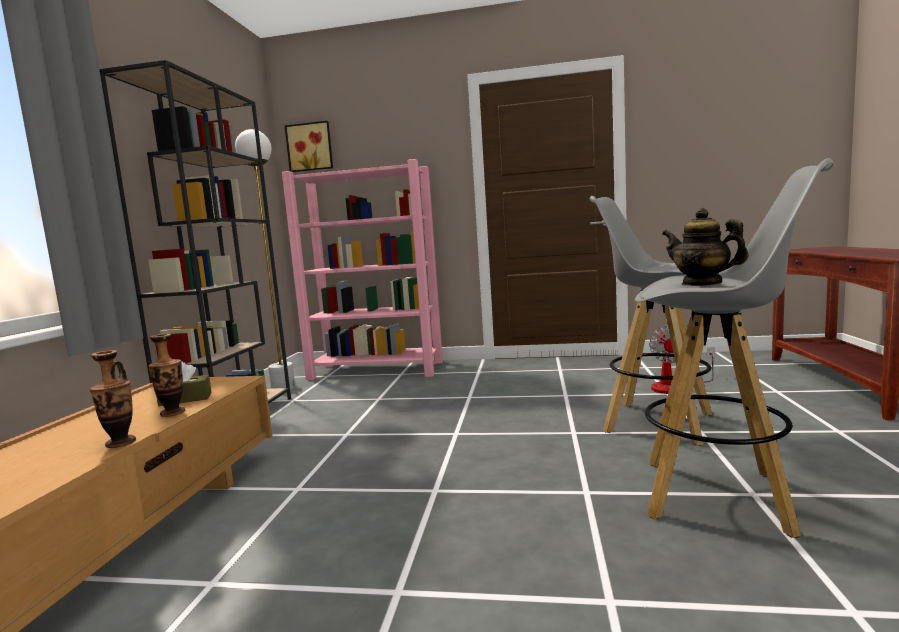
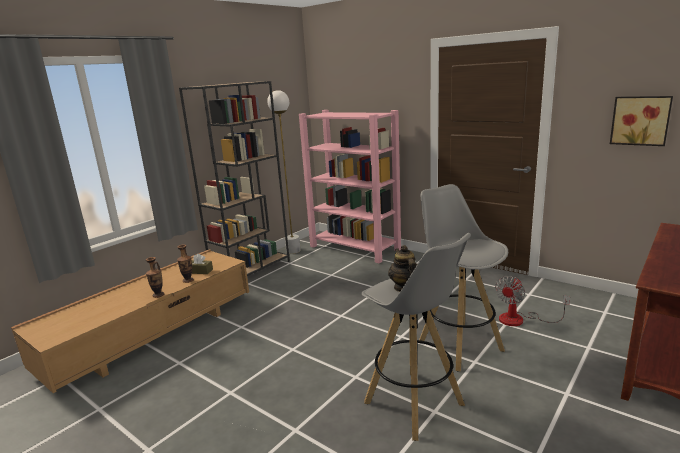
camera: 30 degrees right, 10 degrees up
picture [285,121,333,172] -> picture moved to [610,96,673,146]

